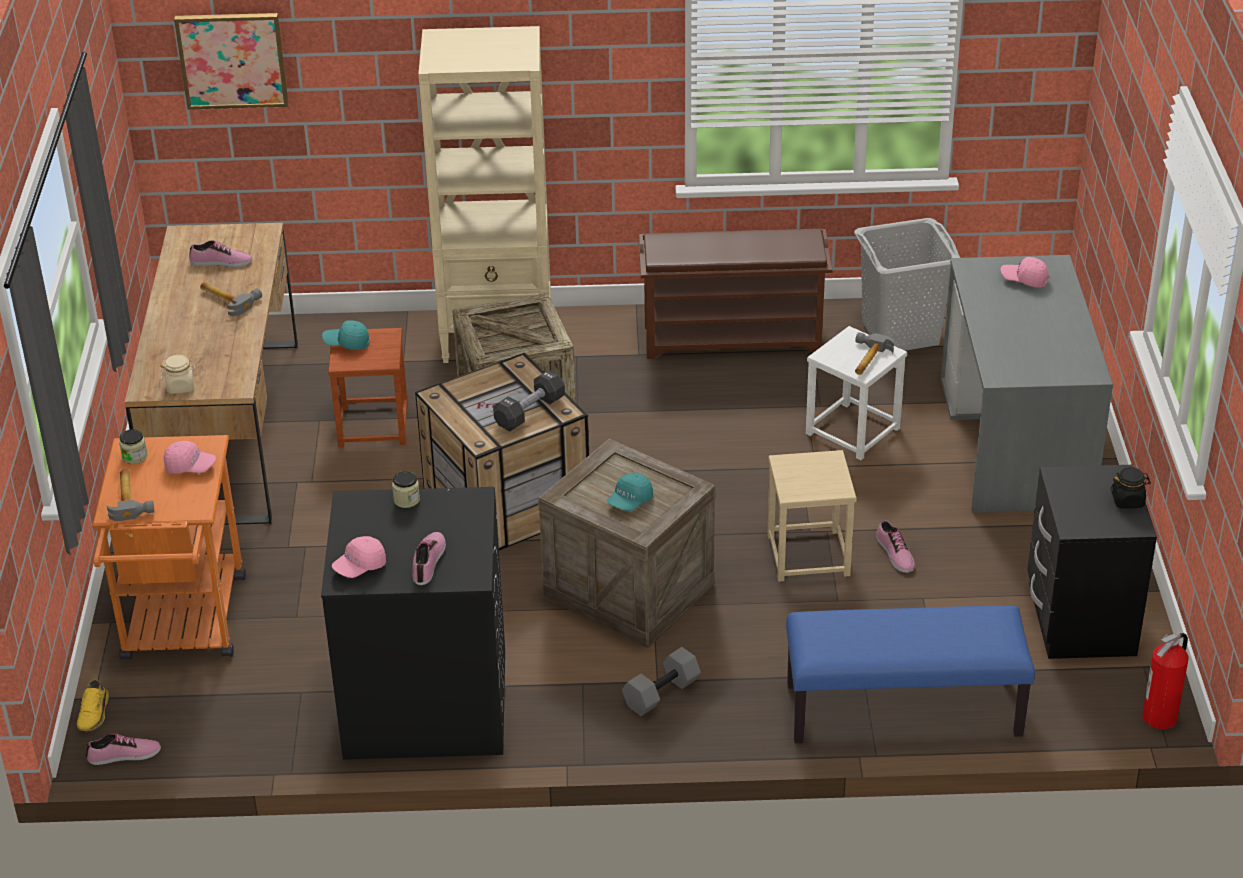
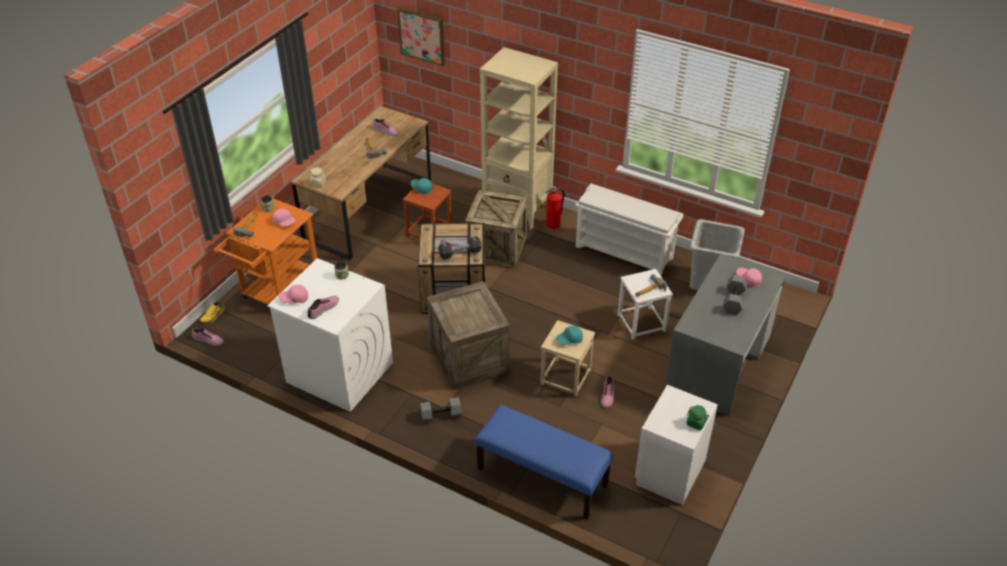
camera: 30 degrees right, 5 degrees up
black washing machine [321,487,505,760] -> white washing machine [267,258,393,412]
turquoise cap [608,473,653,511] -> turquoise cap moved to [556,326,583,345]
brown shoe rack [639,228,833,359] -> white shoe rack [575,184,683,276]
black nightstand [1027,465,1157,659] -> white nightstand [635,385,718,505]
black jar [1110,467,1151,509] -> green jar [686,405,709,430]
fire extinguisher [1142,633,1189,729] -> fire extinguisher moved to [545,186,565,229]
none -> grey dumbbell [723,275,747,315]

